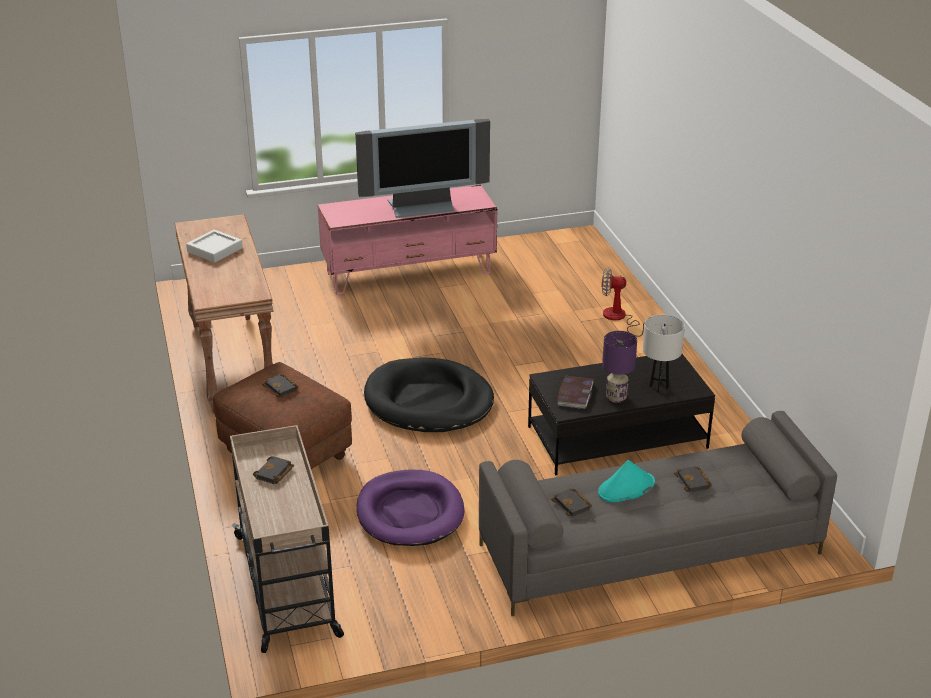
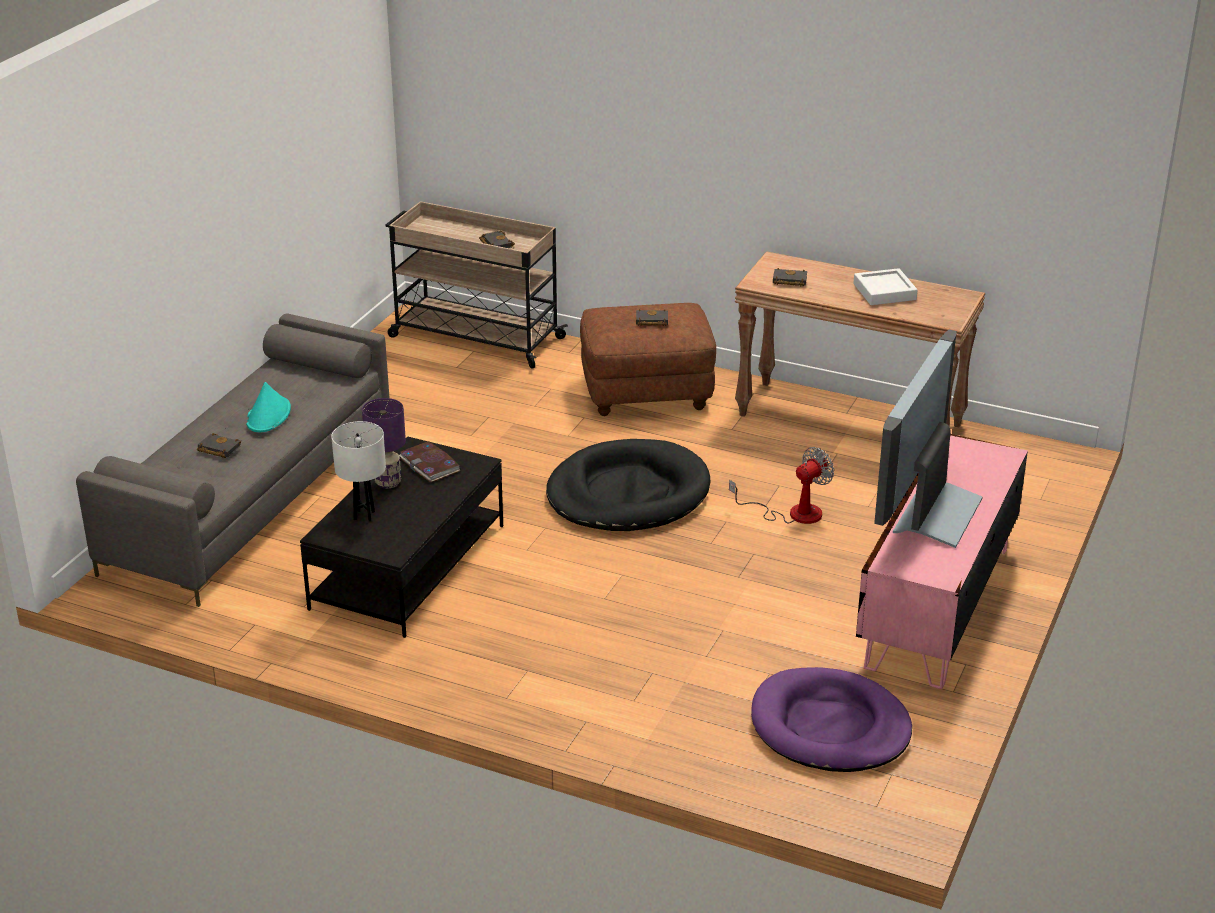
camera: 130 degrees right, 0 degrees up
purple dog bed [356,469,464,546] -> purple dog bed moved to [751,667,912,772]
black book [551,488,592,517] -> black book moved to [773,268,807,287]
fan [602,268,645,337] -> fan moved to [729,447,834,524]

